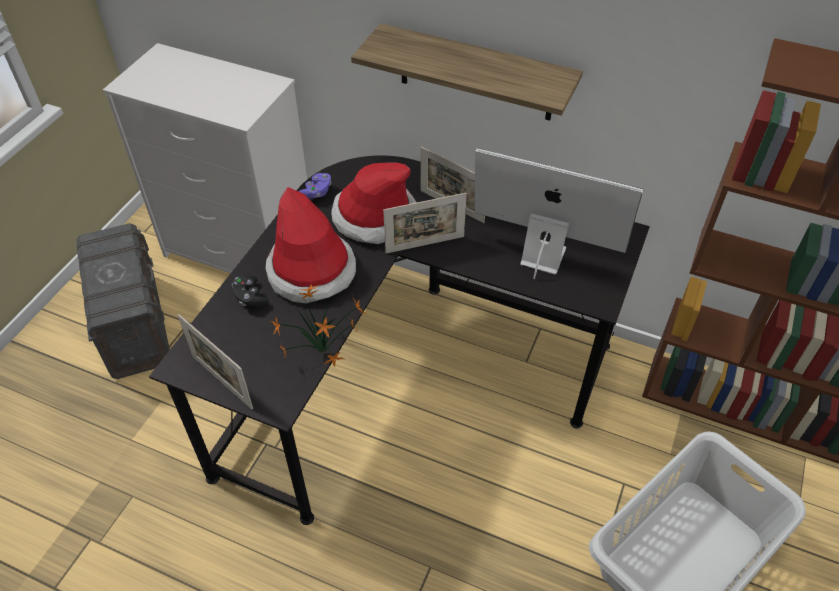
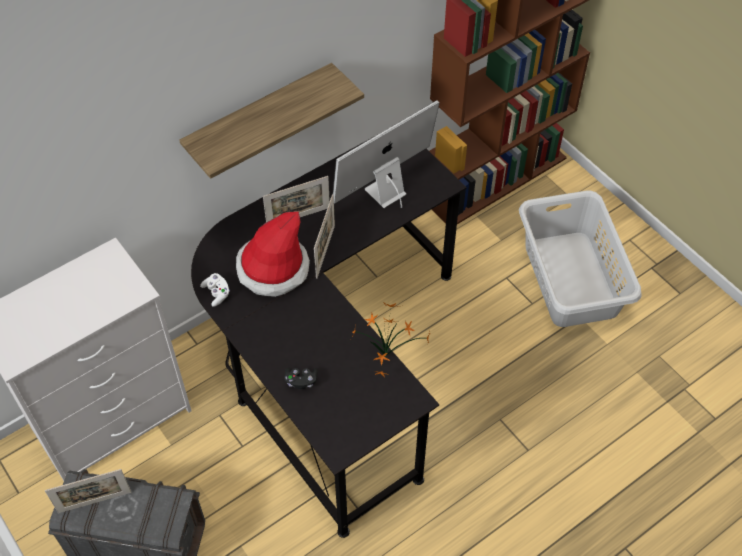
camera: 60 degrees left, 5 degrees up
picture frame [177,314,253,409] -> picture frame moved to [45,469,131,513]
hat [266,187,356,303] -> none
purple game controller [298,173,331,198] -> white game controller [200,273,230,307]

